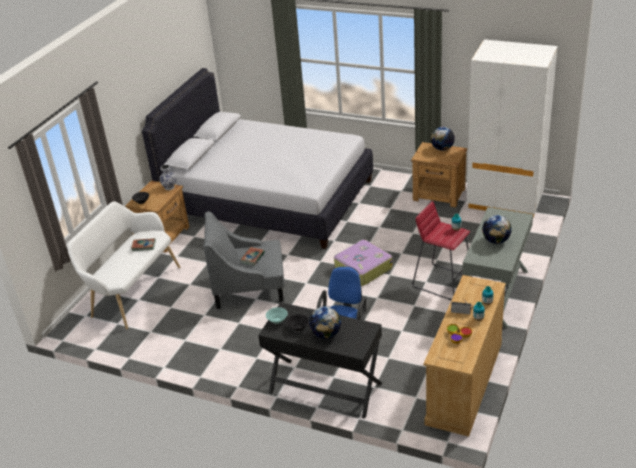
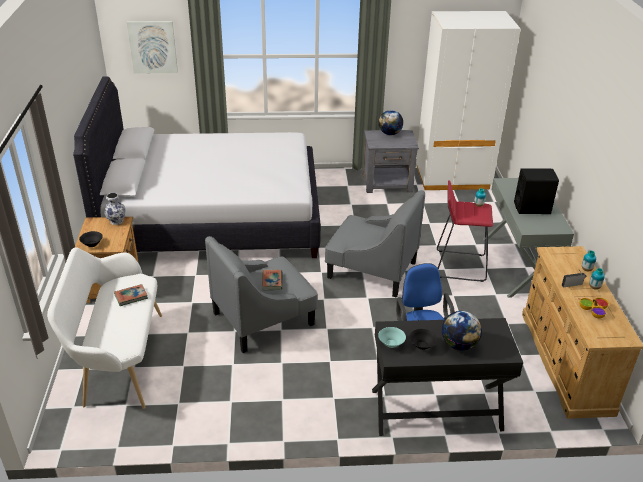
camera: 30 degrees left, 0 degrees up
suitcase [334,240,393,286] -> grey armchair [325,190,425,298]
brown nightstand [411,142,467,208] -> grey nightstand [363,130,419,193]
globe [482,215,512,244] -> black speaker [514,168,559,214]
none -> picture [127,21,178,73]

